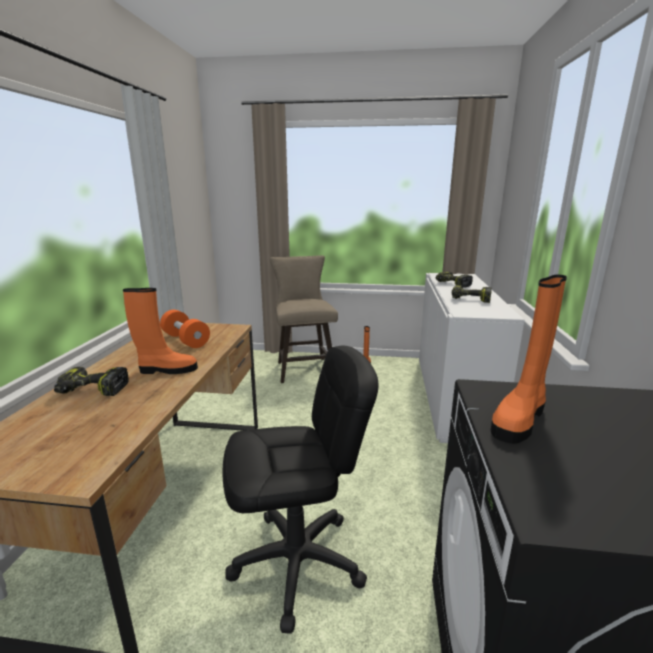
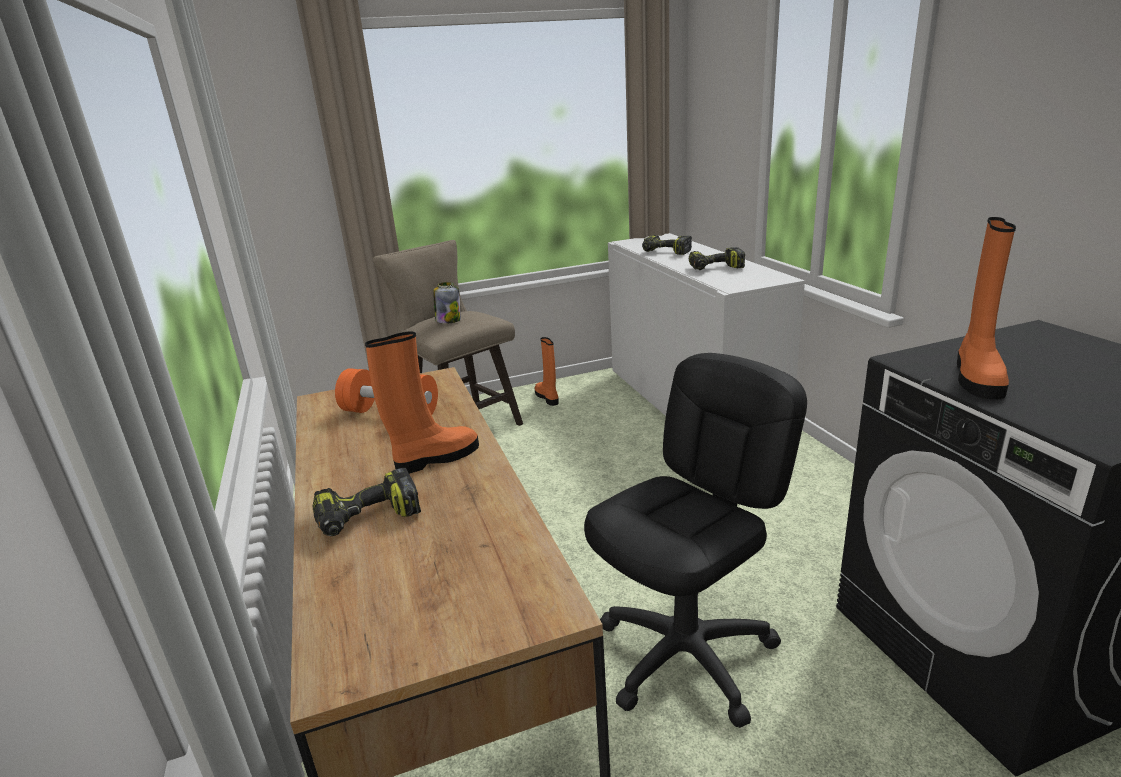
camera: 25 degrees left, 5 degrees up
none -> jar [433,282,461,324]

